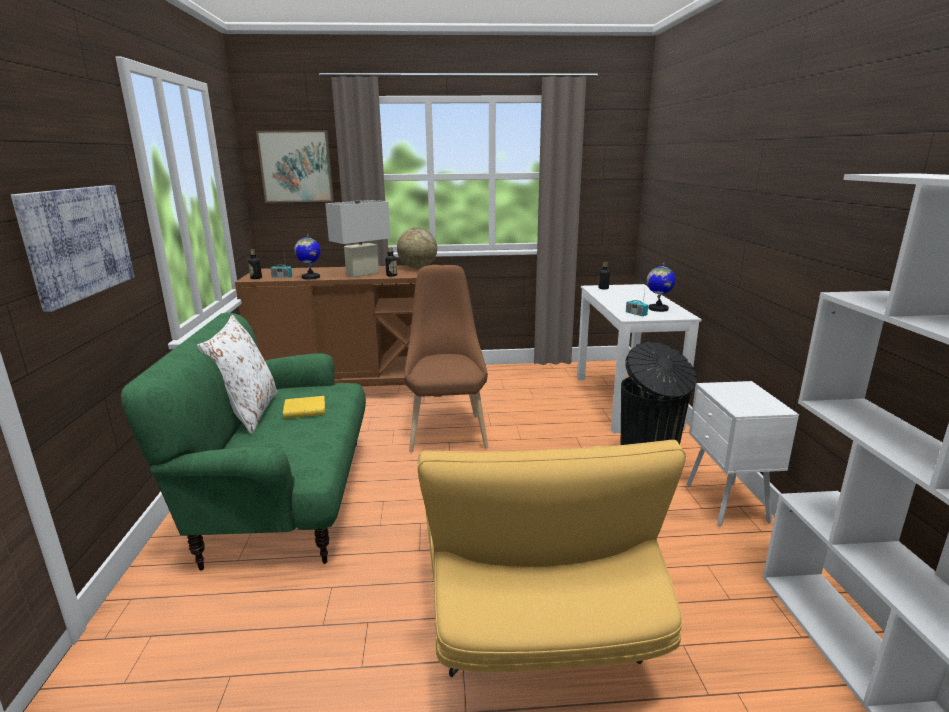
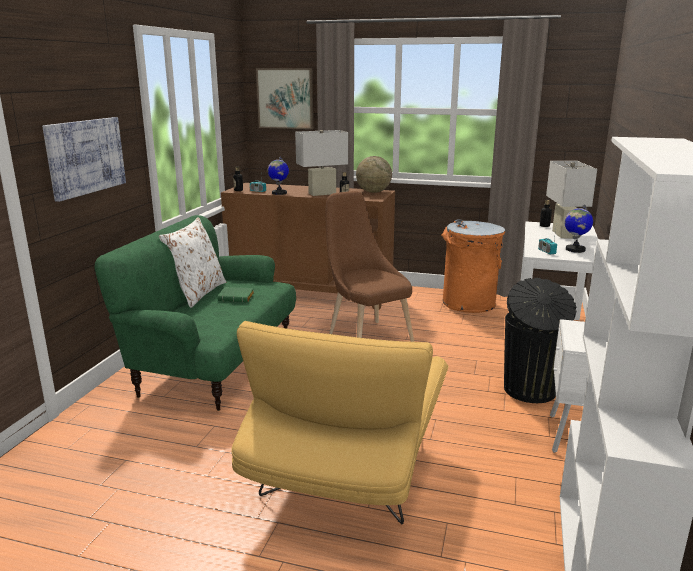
camera: 20 degrees right, 0 degrees up
yellow book [283,396,325,419] -> green book [218,287,254,302]
brown chair [404,265,488,452] -> brown chair turned 45 degrees counterclockwise [326,191,414,342]
none -> orange trash can [441,219,506,313]
none -> white table lamp [546,161,597,238]

